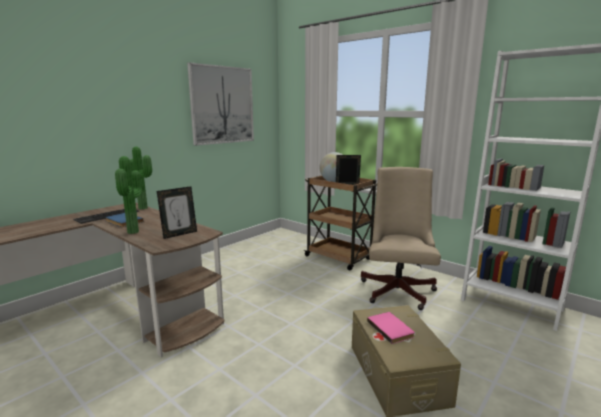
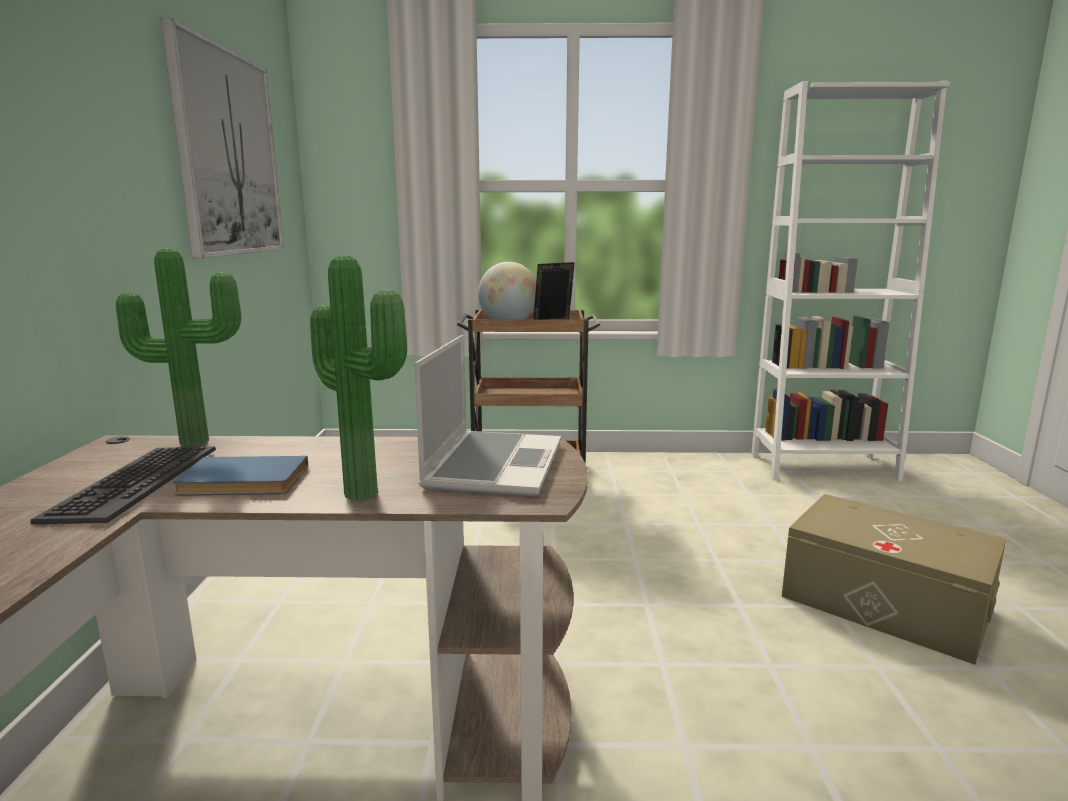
camera: 40 degrees left, 0 degrees up
picture frame [157,186,197,239] -> laptop [414,335,561,496]
beige office chair [361,167,441,310] -> none
pink book [367,312,415,344] -> none

